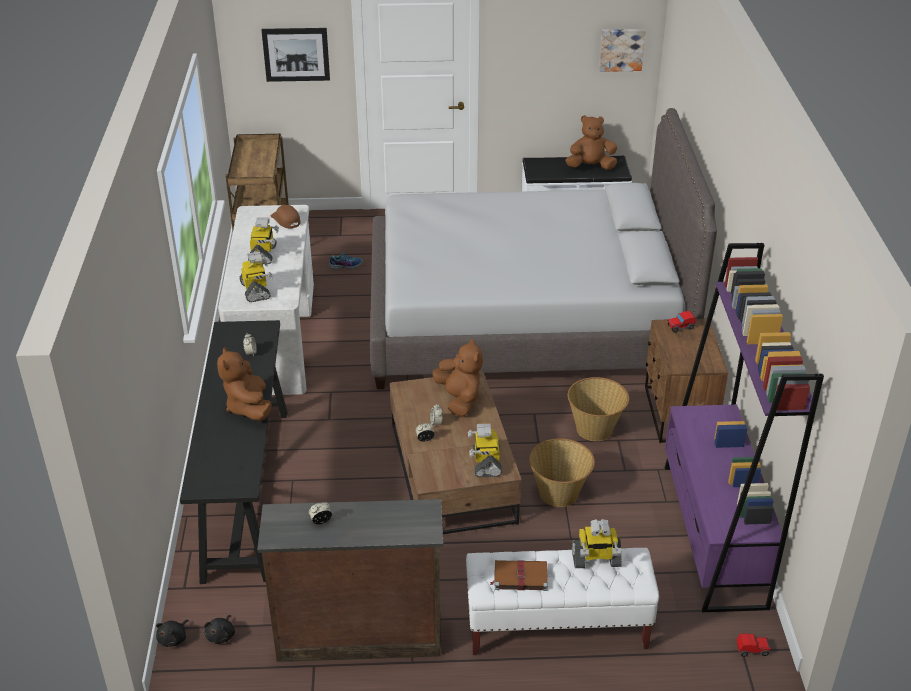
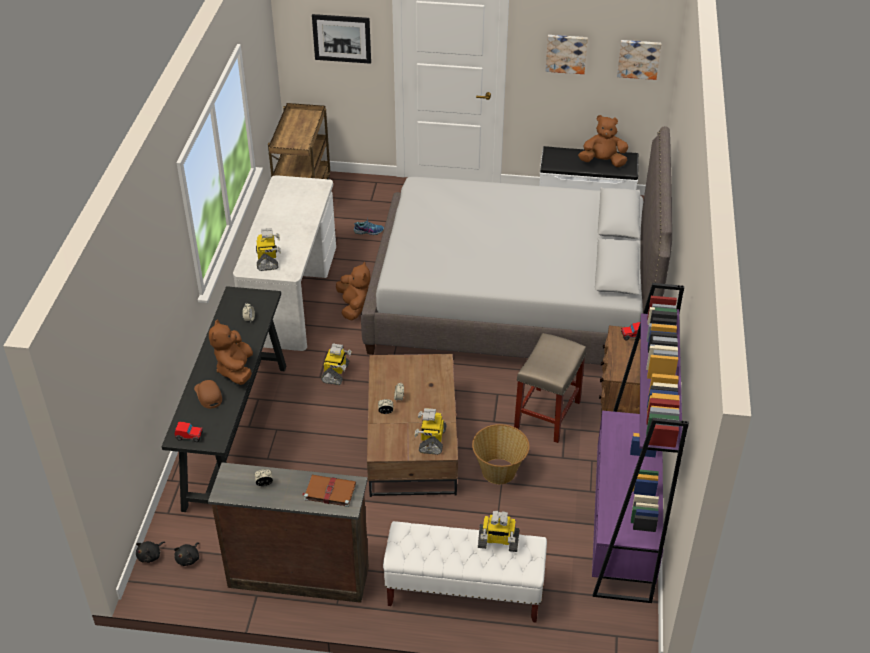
camera: 10 degrees right, 5 degrees up
toy robot [248,217,279,264] -> toy robot moved to [321,344,352,385]
brown cap [271,205,301,228] -> brown cap moved to [194,380,222,409]
brown plush toy [432,338,483,417] -> brown plush toy moved to [336,262,370,320]
brown book [490,560,548,591] -> brown book moved to [302,475,356,507]
basket [568,377,629,441] -> beige stool [514,333,586,443]
toy car [736,633,771,657] -> toy car moved to [175,422,203,442]
none -> picture [545,35,588,74]

